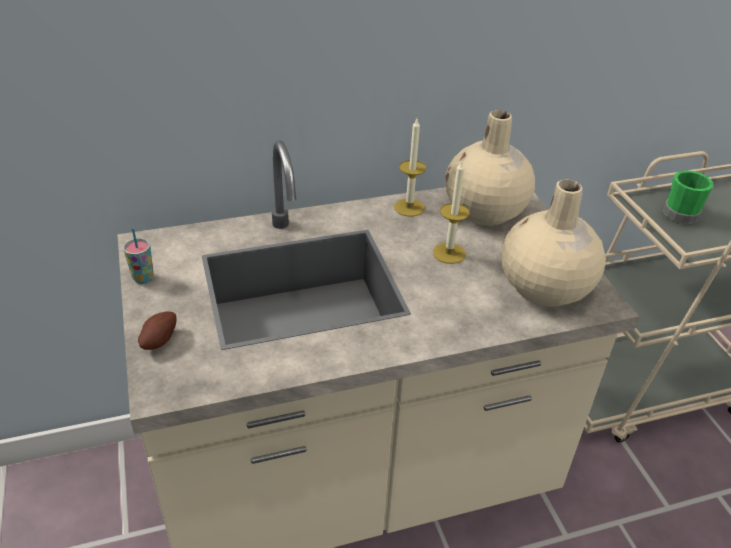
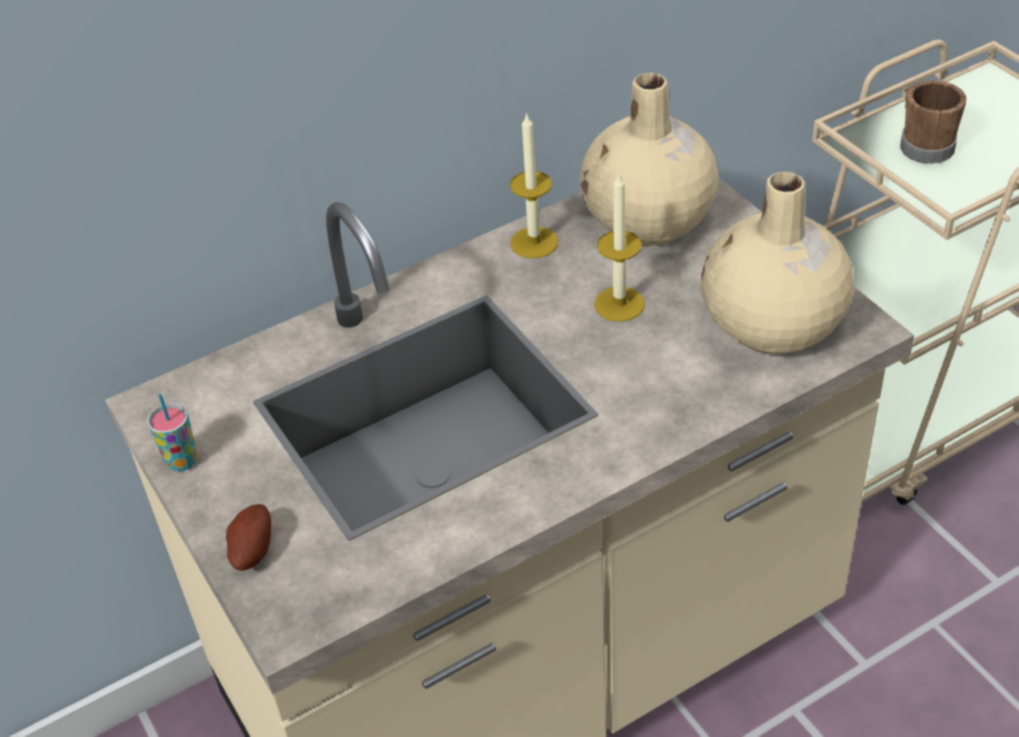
camera: 10 degrees left, 5 degrees up
green mug [663,170,713,224] -> brown mug [900,80,966,164]

